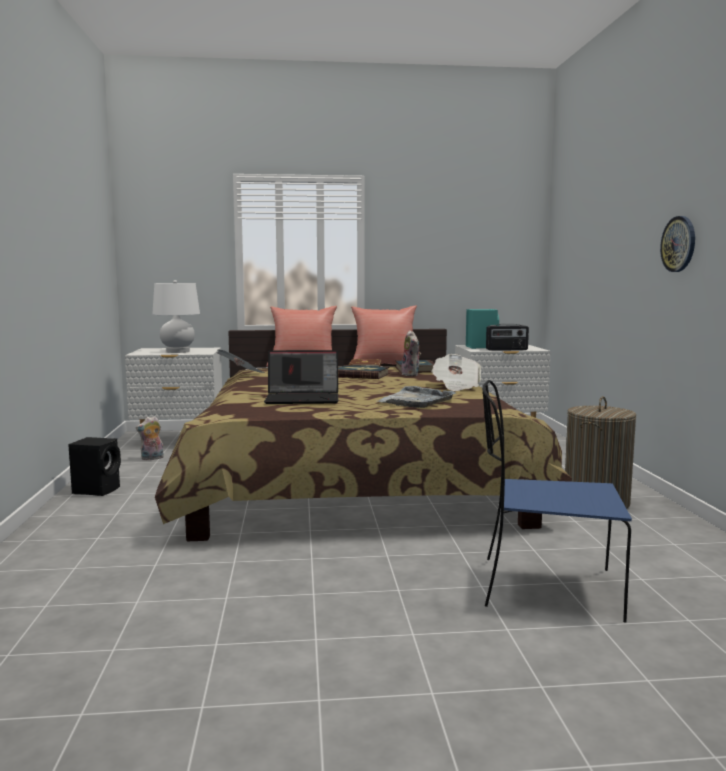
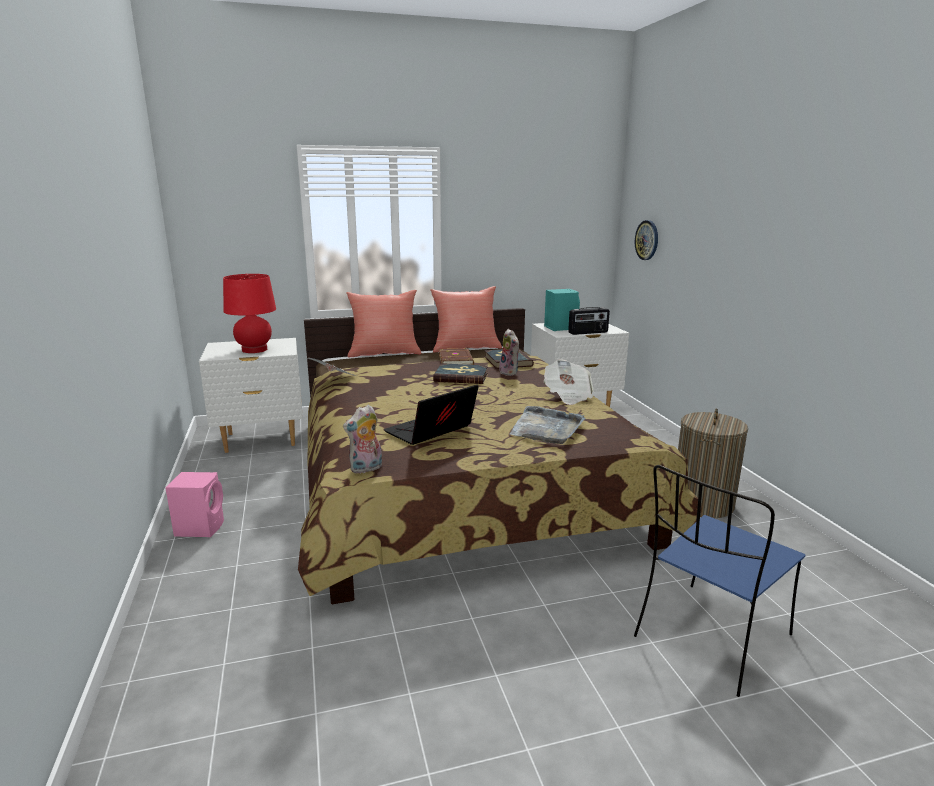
camera: 10 degrees left, 10 degrees up
black speaker [68,437,121,496] -> pink speaker [165,472,224,537]
plush toy [136,416,164,460] -> plush toy moved to [343,405,382,474]
white table lamp [152,280,200,353] -> red table lamp [223,274,276,353]
laptop [264,350,338,404] -> laptop turned 150 degrees clockwise [384,384,479,445]
blue chair [482,380,632,623] -> blue chair turned 45 degrees counterclockwise [634,465,805,697]
wall clock [660,216,695,272] -> wall clock moved to [635,220,658,260]

